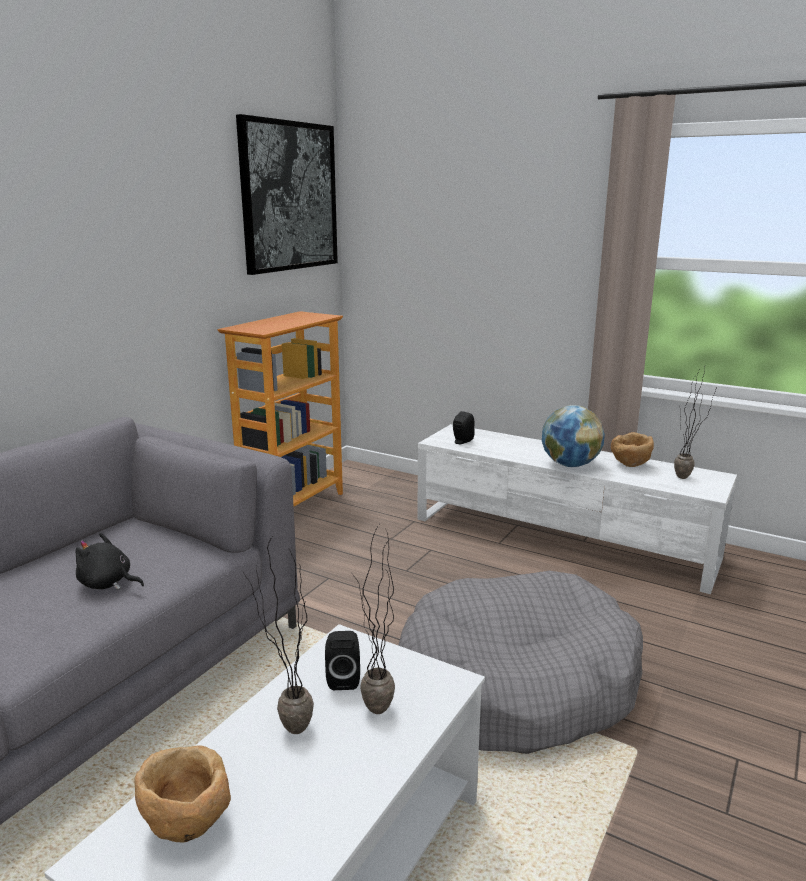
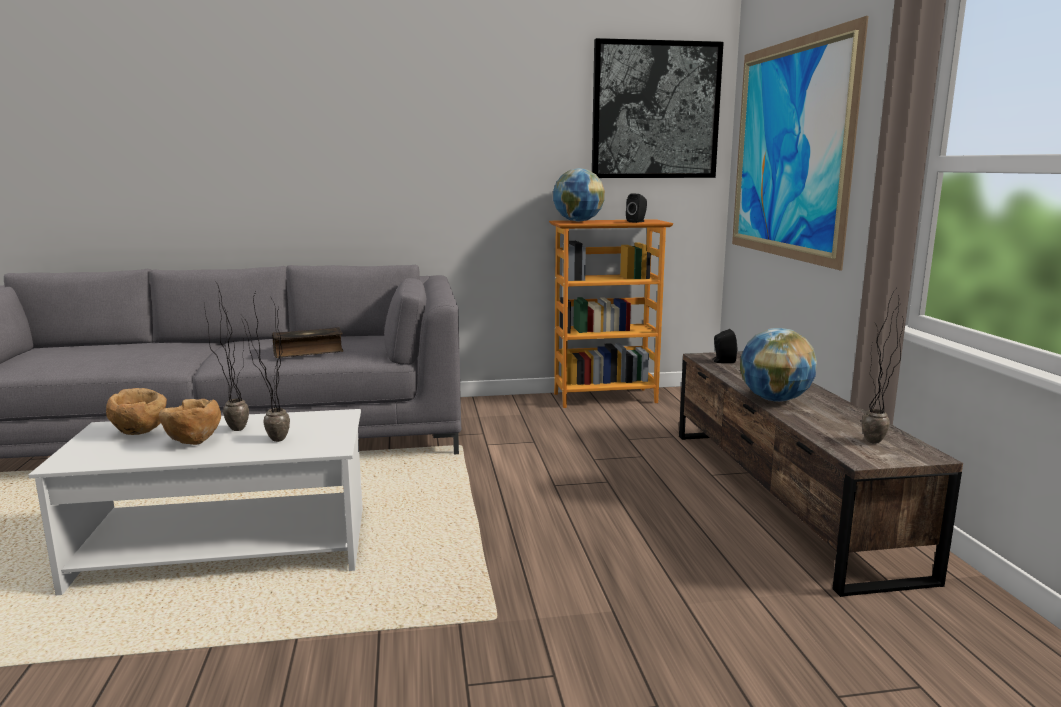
camera: 50 degrees right, 5 degrees down
black plush toy [76,533,144,590] -> book [272,327,343,358]
black speaker [325,631,360,690] -> black speaker moved to [626,194,647,223]
grey dog bed [398,571,643,754] -> none
white tv stand [417,424,737,594] -> brown tv stand [679,351,963,597]
brown bowl [611,432,654,467] -> brown bowl moved to [159,399,221,445]
none -> globe [553,168,605,222]
none -> picture [732,16,868,271]

